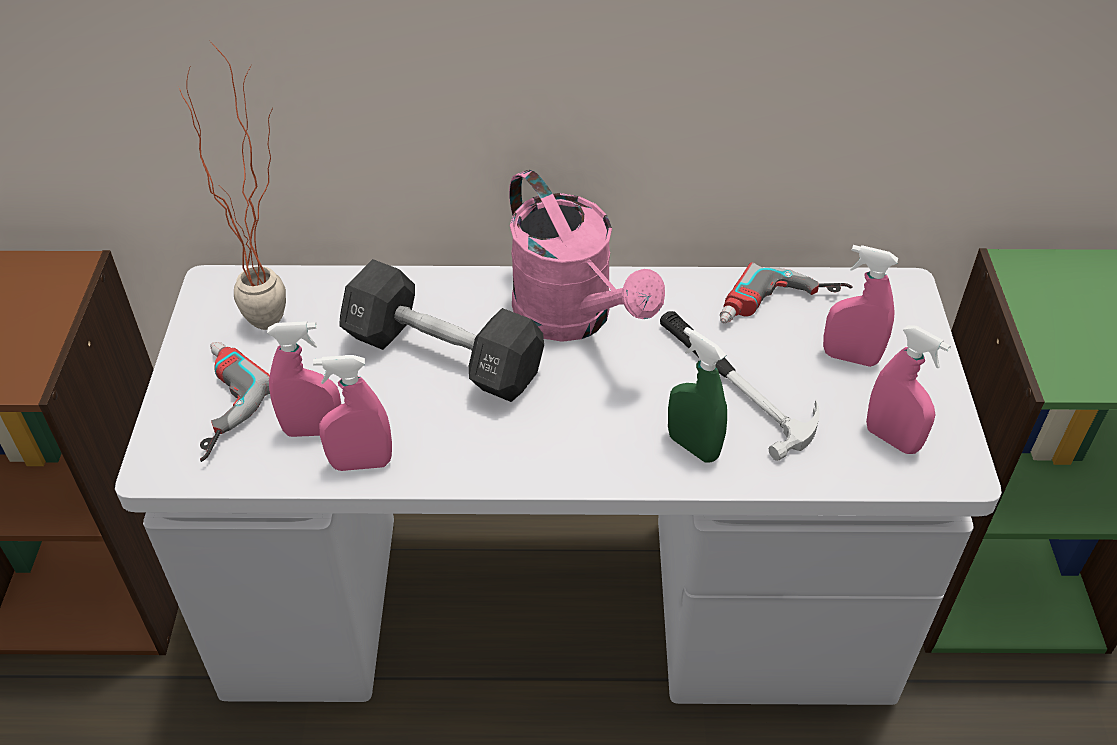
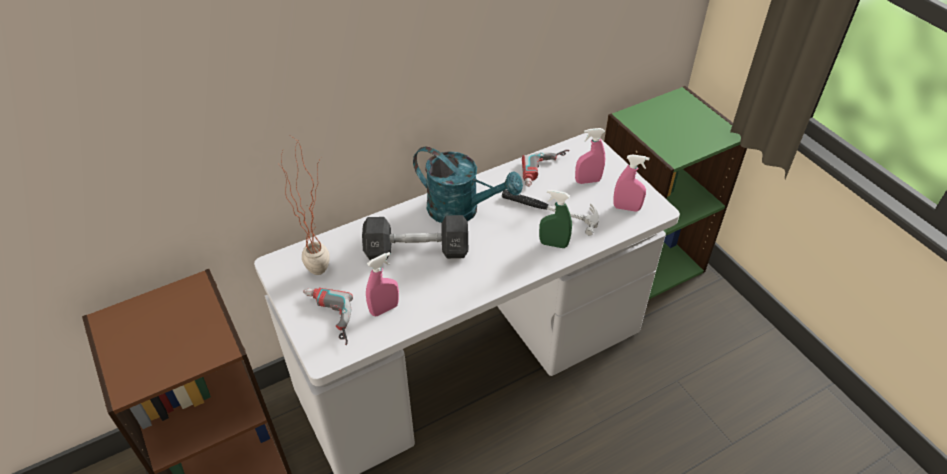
camera: 30 degrees left, 0 degrees up
pink spray bottle [313,355,392,471] -> none
pink watering can [509,170,665,342] -> turquoise watering can [413,147,523,223]

